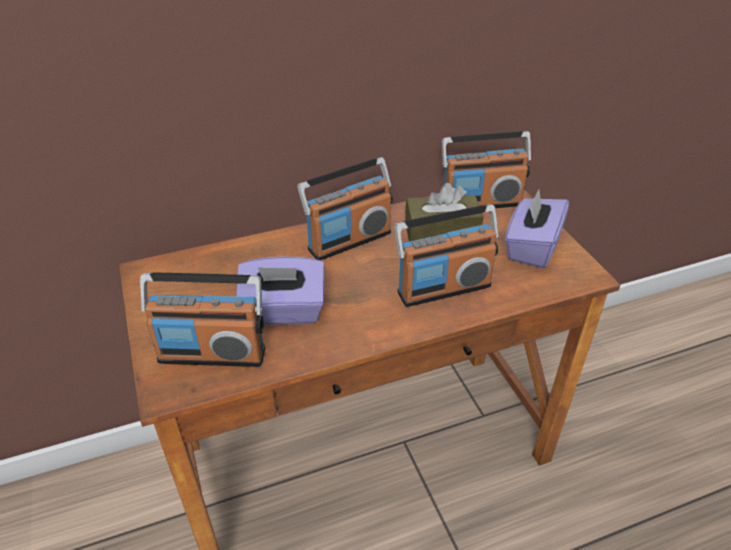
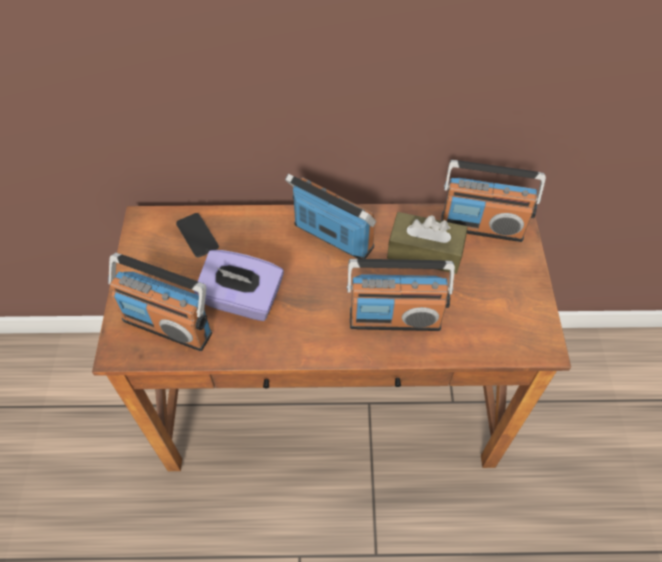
camera: 20 degrees right, 15 degrees up
radio [297,157,393,260] -> radio turned 135 degrees counterclockwise [285,174,376,259]
purple tissue box [505,189,569,268] -> none
none -> phone [176,213,219,257]

